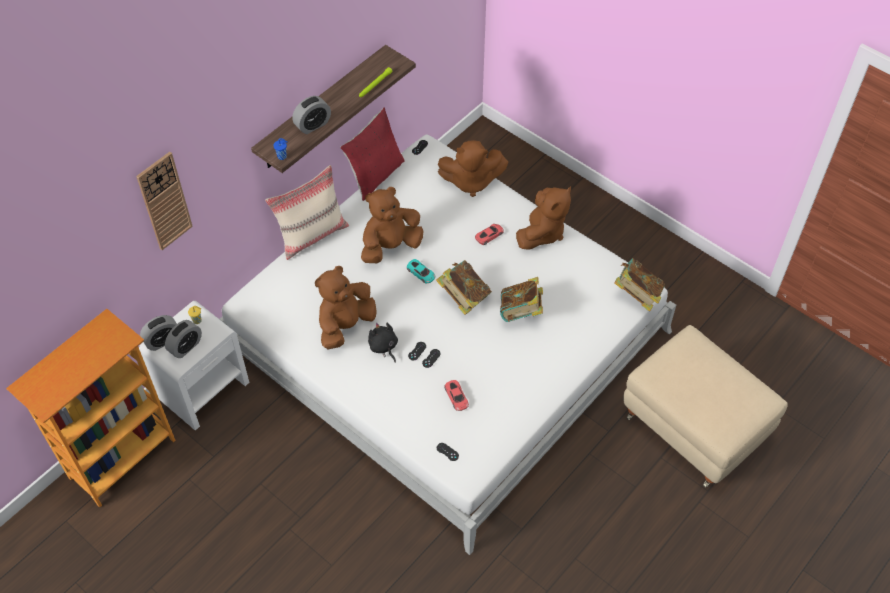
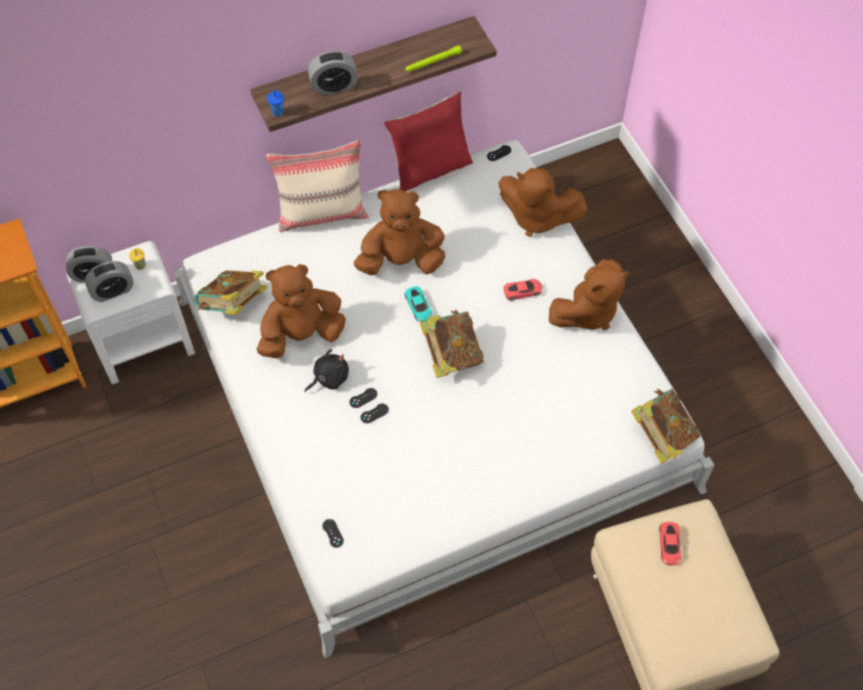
camera: 25 degrees right, 5 degrees up
wall clock [136,152,193,250] -> none
black plush toy [368,323,398,363] -> black plush toy turned 60 degrees clockwise [304,349,349,392]
red toy car [444,380,469,411] -> red toy car moved to [659,522,681,565]
book [500,277,543,322] -> book moved to [195,270,267,315]

